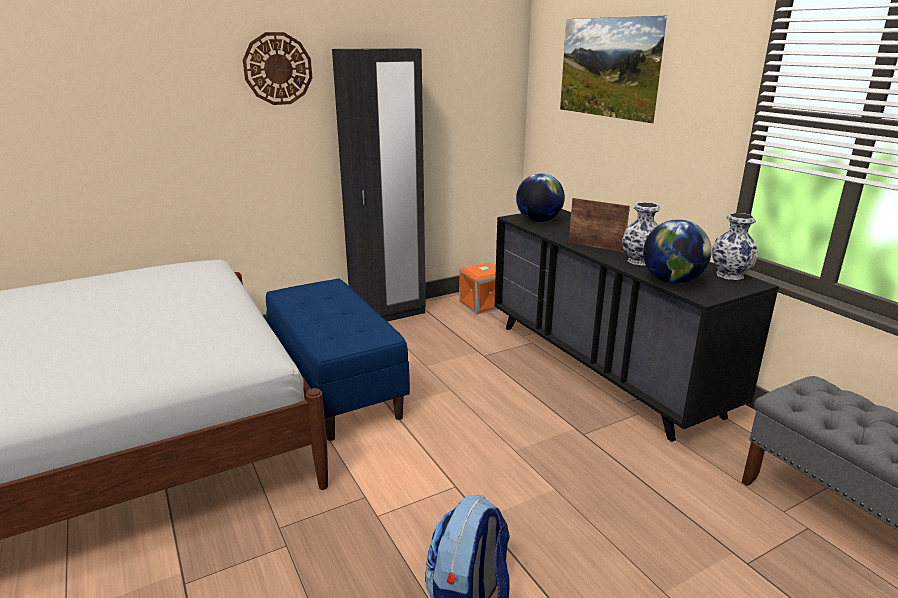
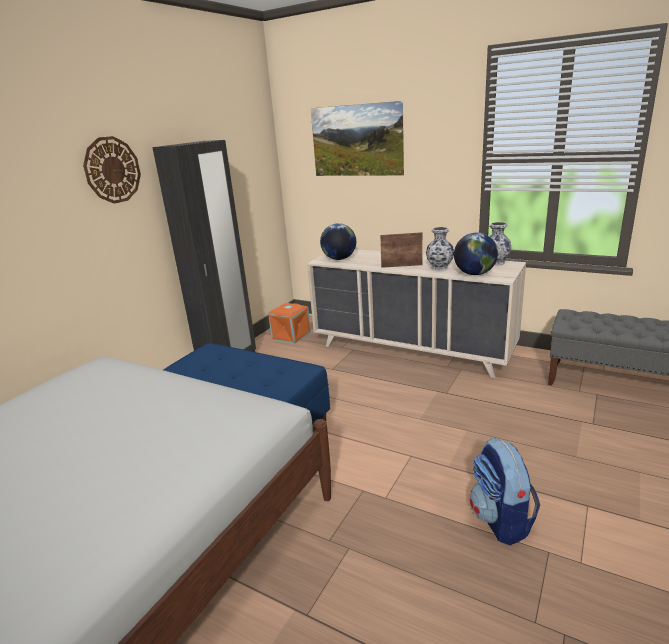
camera: 30 degrees left, 0 degrees up
black dresser [495,209,779,442] -> beige dresser [307,249,526,378]

